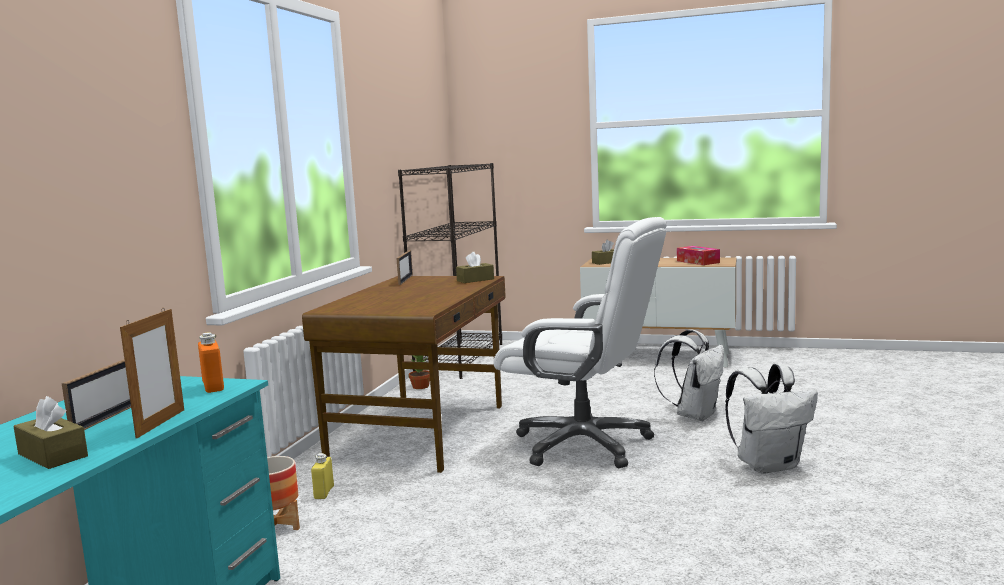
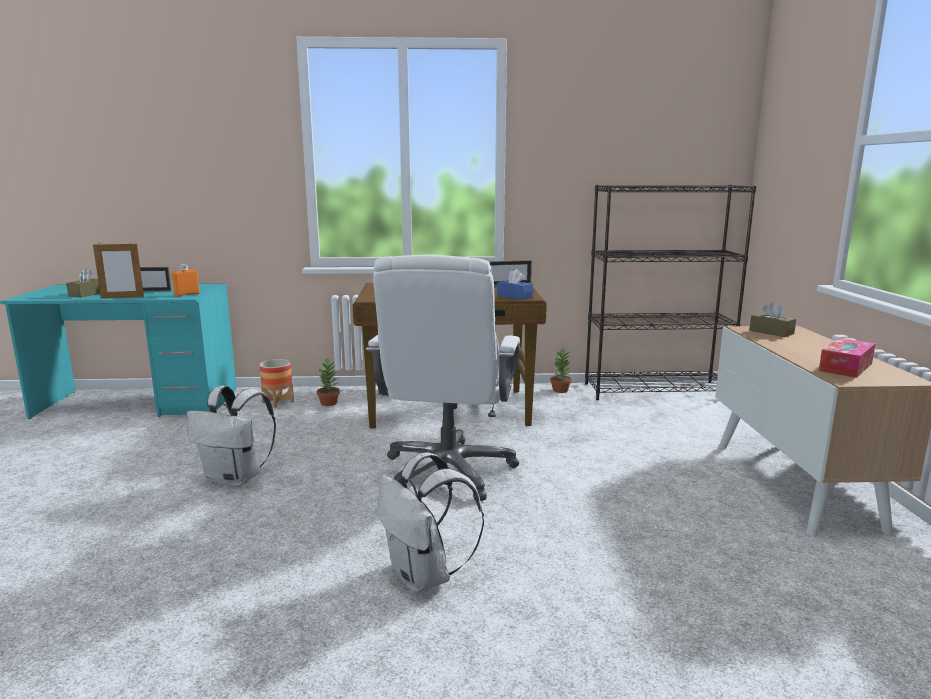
camera: 70 degrees right, 5 degrees up
yellow bottle [311,453,334,499] -> potted plant [317,358,340,406]
brown tissue box [456,252,494,283] -> blue tissue box [497,269,533,300]
white backpack [654,329,724,421] -> white backpack moved to [187,386,276,487]

